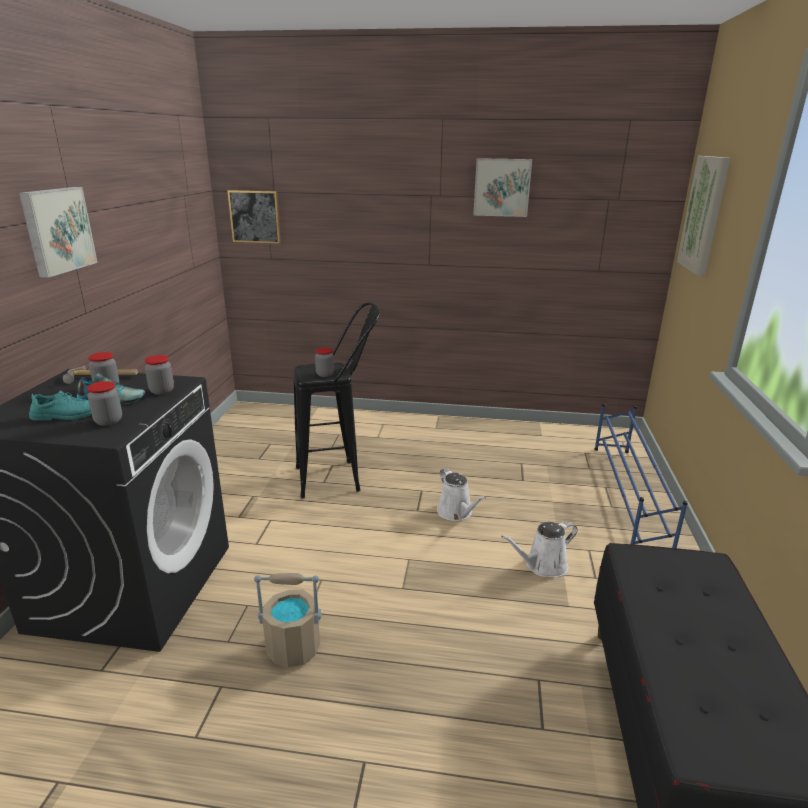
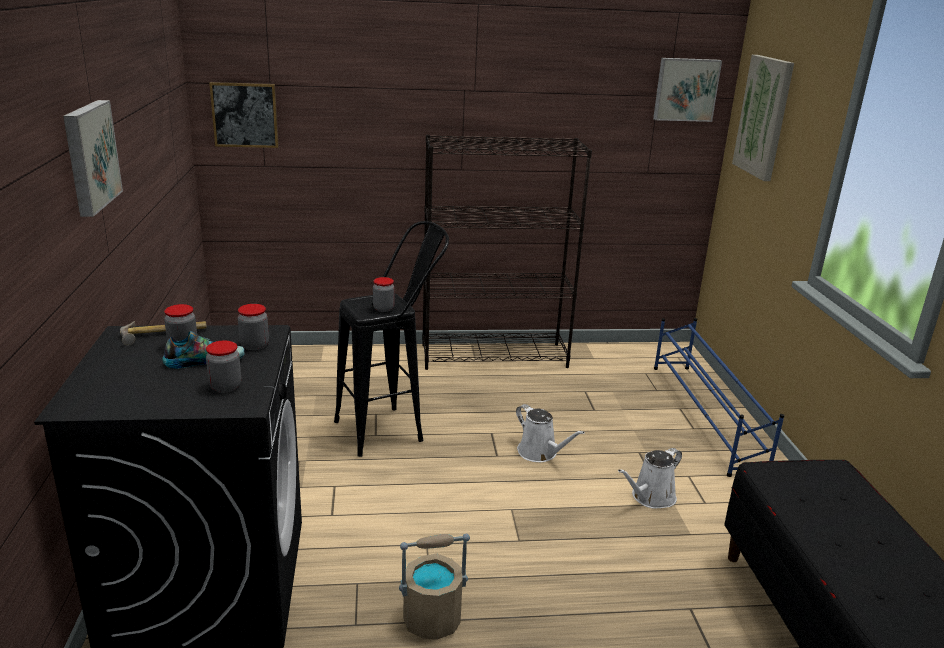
camera: 15 degrees left, 0 degrees up
turquoise shoe [29,391,92,421] -> none
picture [473,158,532,217] -> picture moved to [653,58,722,122]
none -> black bookcase [422,135,592,370]

